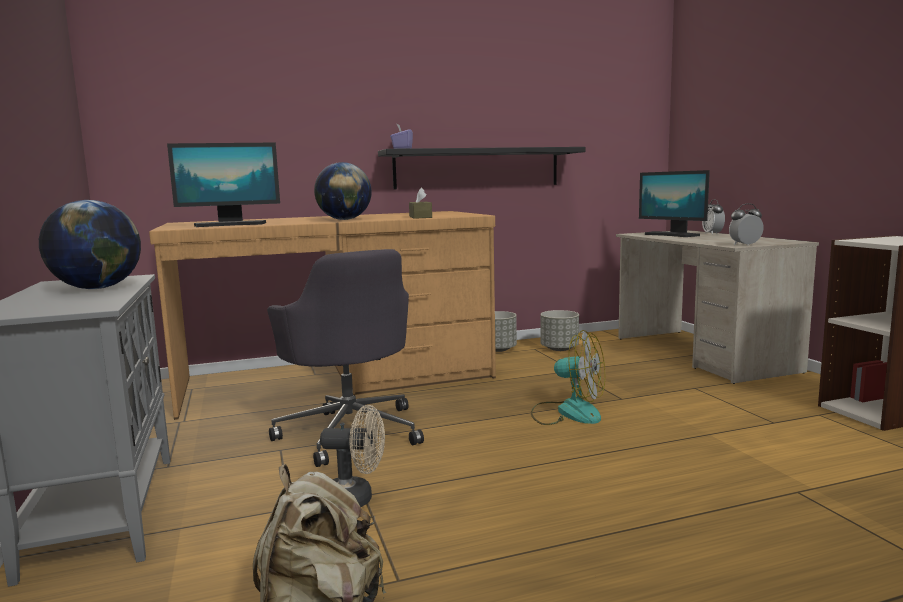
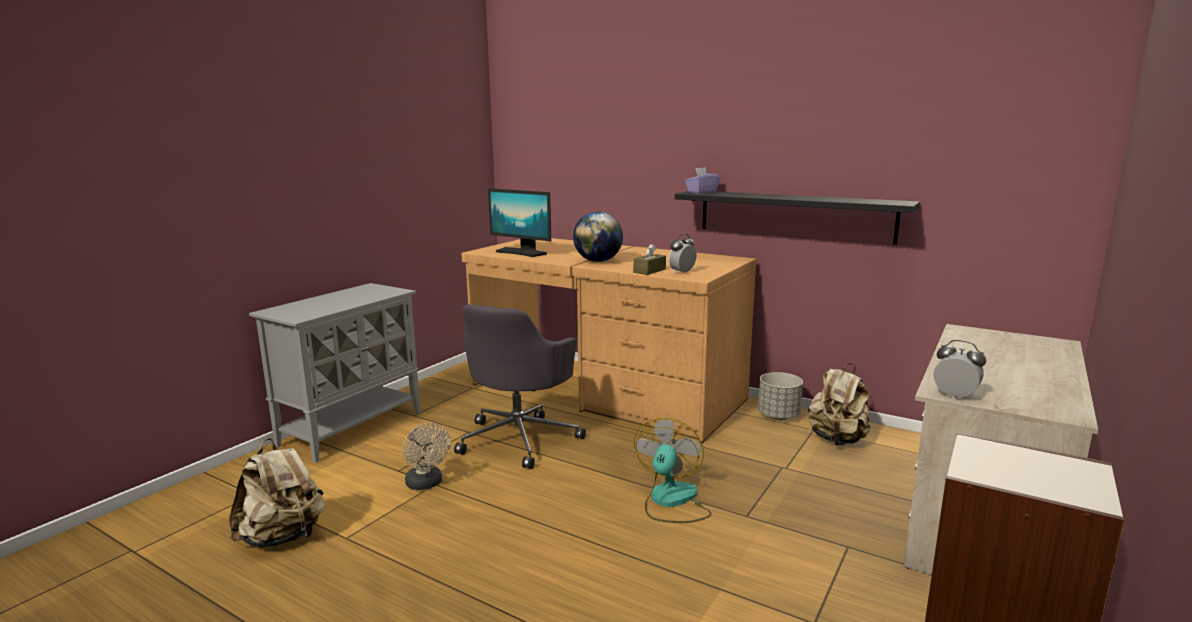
camera: 50 degrees right, 5 degrees up
globe [39,200,141,289] -> none
fan [531,330,605,425] -> fan turned 150 degrees counterclockwise [634,417,712,523]
grey planter [541,310,579,351] -> beige backpack [808,363,871,446]
monitor [639,170,710,237] -> none
alarm clock [702,199,725,235] -> alarm clock moved to [669,233,697,274]

